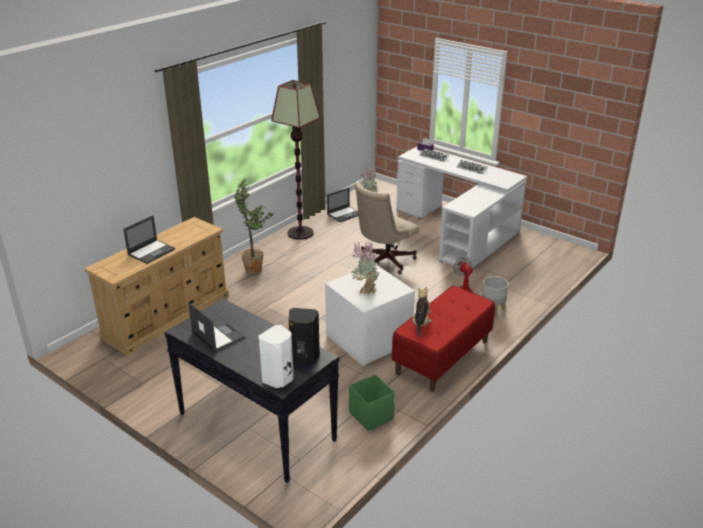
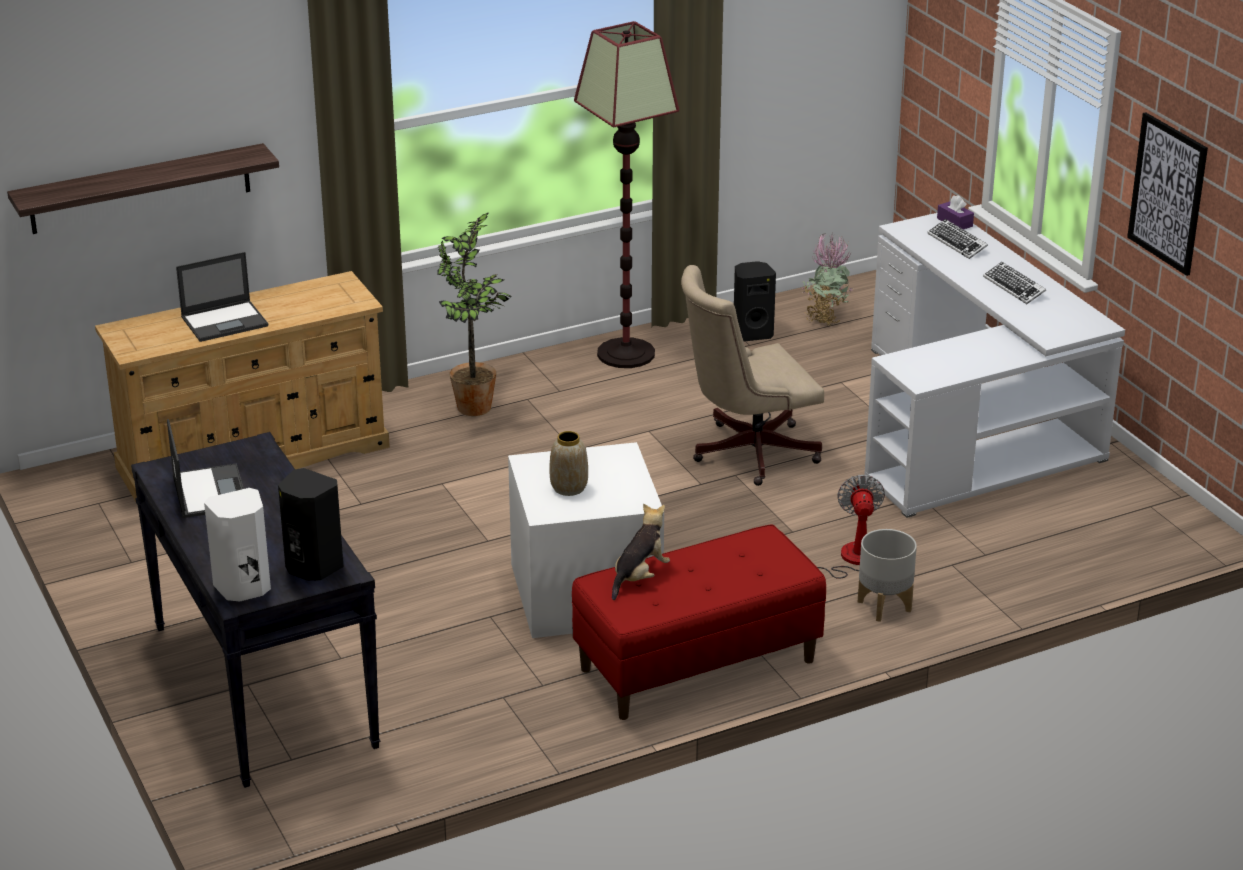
camera: 25 degrees right, 0 degrees up
laptop [327,188,359,222] -> black speaker [734,261,776,342]
green storage box [349,374,395,431] -> none
potted plant [351,240,381,296] -> vase [550,431,588,496]
none -> shelf [7,143,279,234]
none -> picture [1127,112,1208,276]

